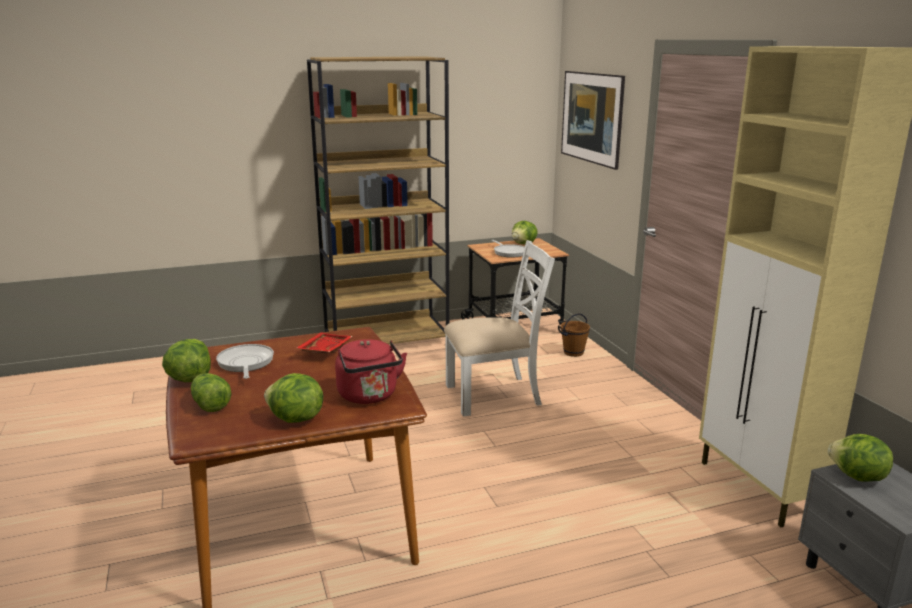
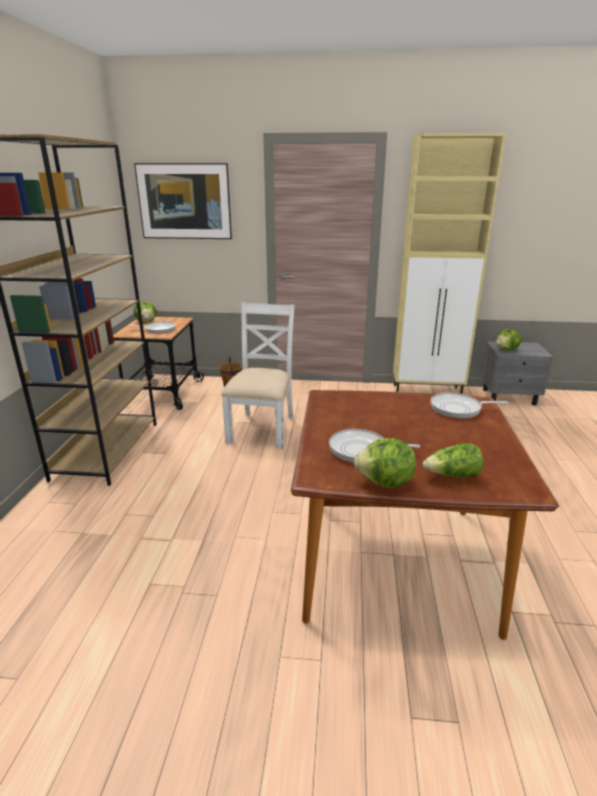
camera: 65 degrees left, 5 degrees up
lettuce [264,373,323,423] -> none
red tray [296,332,353,354] -> none
red kettle [335,339,407,404] -> frying pan [430,393,509,419]

